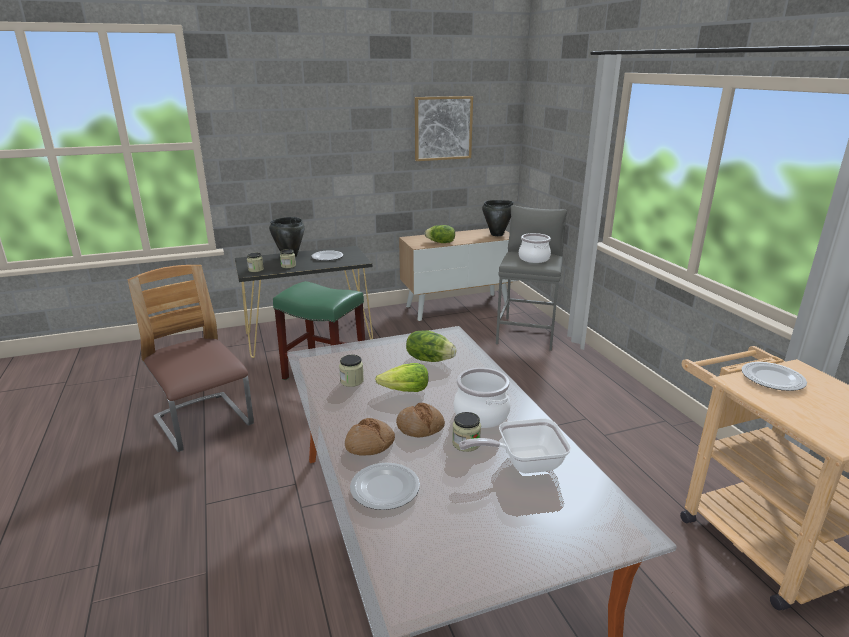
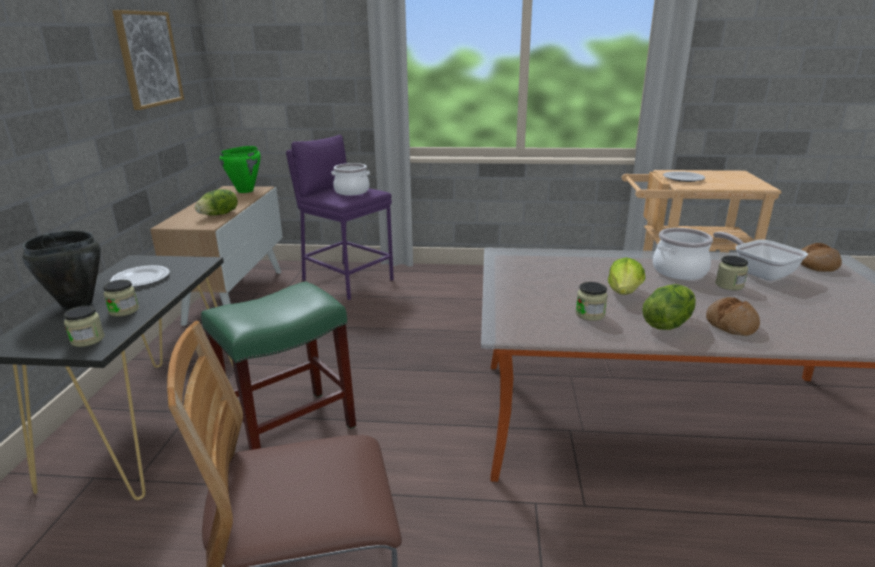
camera: 65 degrees left, 0 degrees up
plate [350,463,420,510] -> none
bread [396,403,445,438] -> bread moved to [801,243,842,272]
lettuce [406,330,456,362] -> lettuce moved to [642,284,696,330]
frying pan [459,418,571,473] -> frying pan turned 135 degrees clockwise [713,232,808,281]
black cooking pot [482,200,514,236] -> green cooking pot [220,146,261,193]
grey stool [496,205,567,351] -> purple stool [286,135,394,300]

